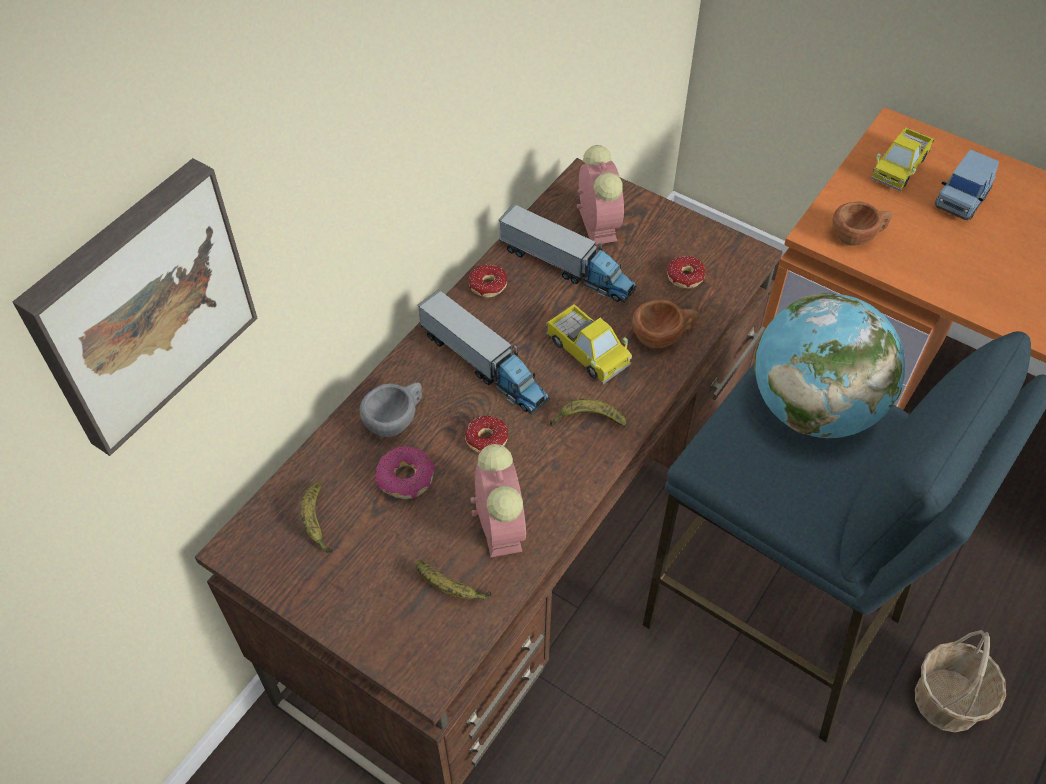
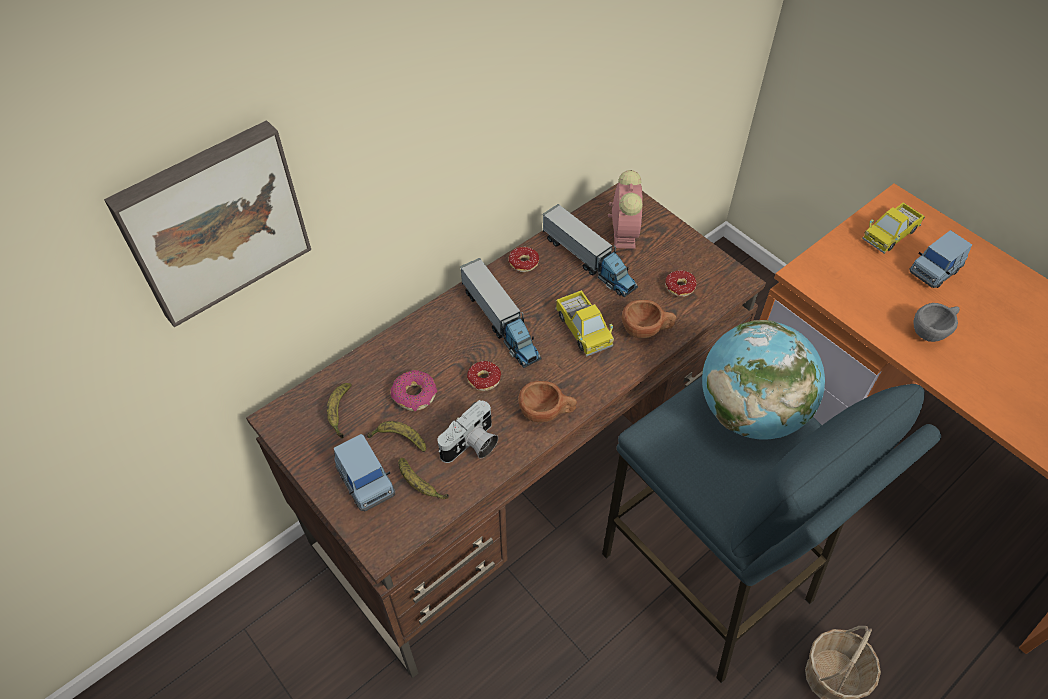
camera: 15 degrees right, 0 degrees up
grey cup [360,382,422,437] -> grey cup moved to [914,303,960,342]
alarm clock [470,444,526,557] -> camera [438,400,498,463]
banana [550,398,626,427] -> banana moved to [367,421,426,452]
brown cup [832,202,892,246] -> brown cup moved to [518,381,577,423]
none -> blue toy car [334,434,395,511]

